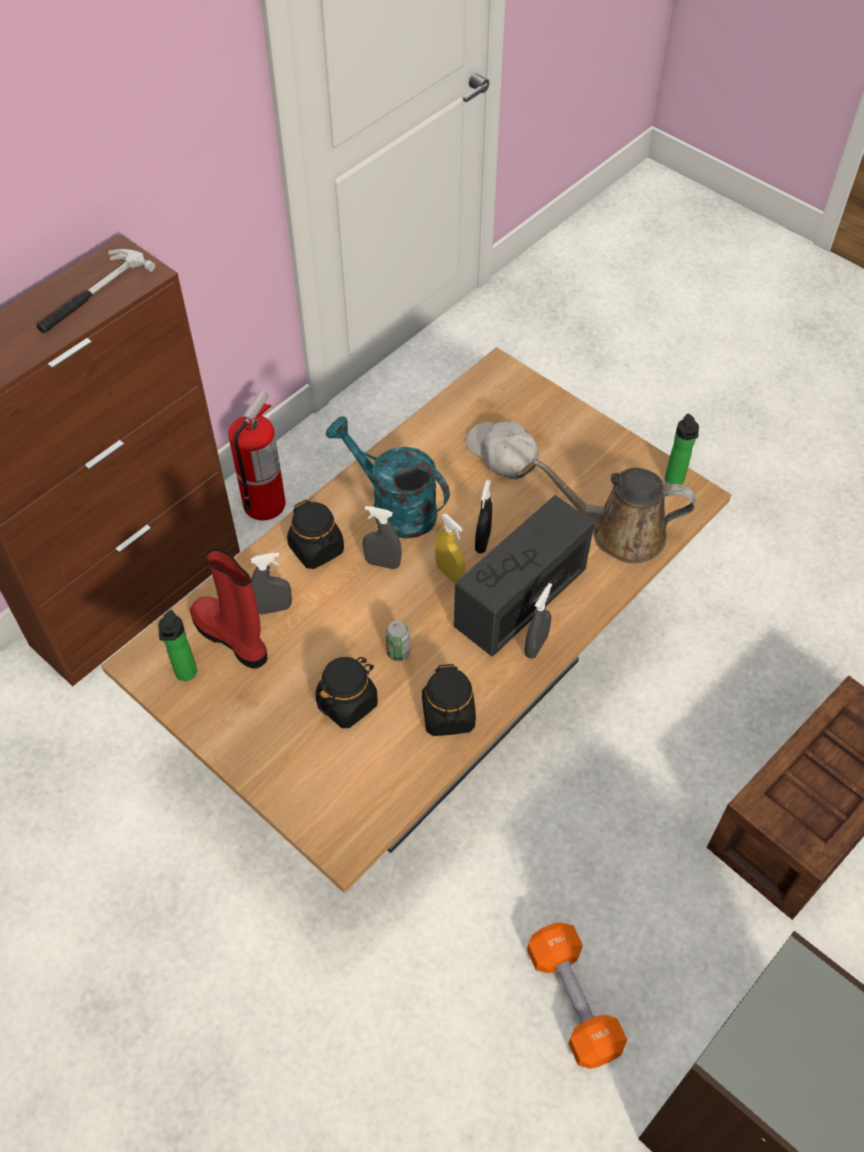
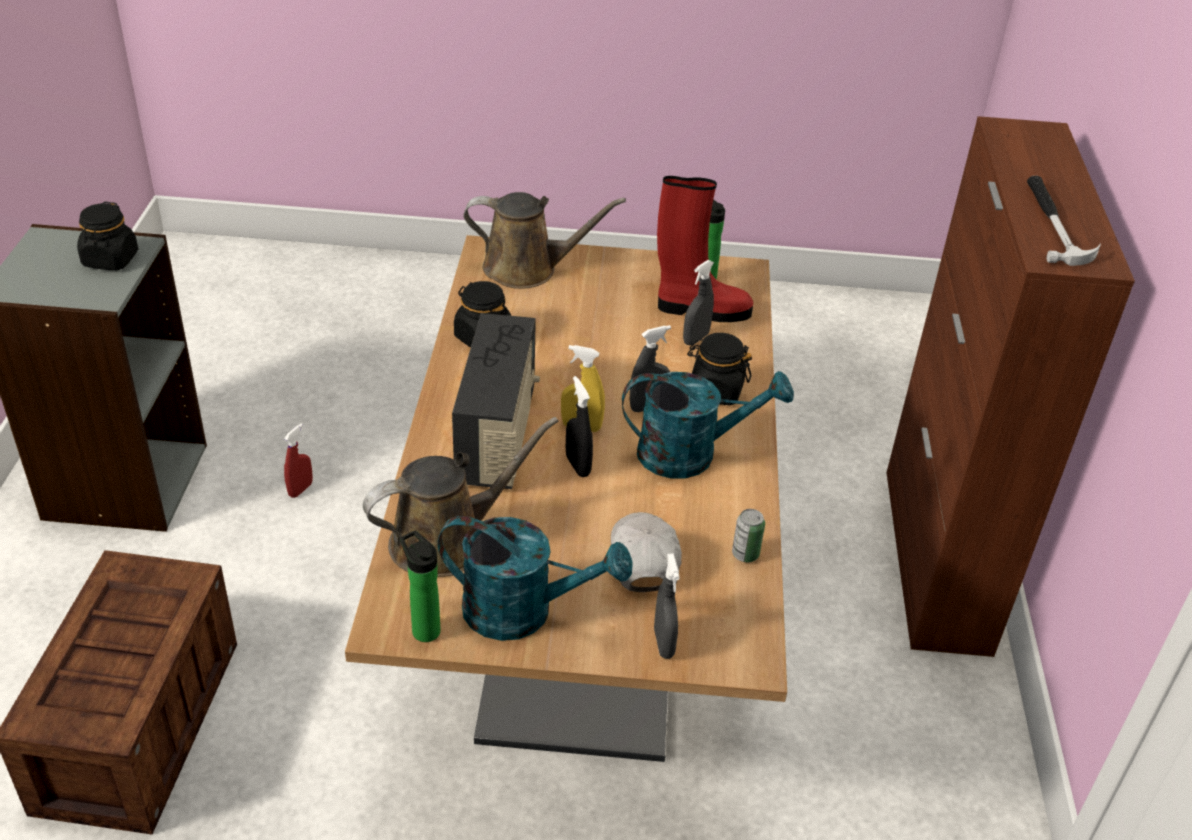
camera: 140 degrees right, 15 degrees down
fire extinguisher [228,391,286,520] -> none
black jar [316,657,378,728] -> black jar moved to [77,202,138,270]
can [386,621,410,661] -> can moved to [732,509,765,562]
white cap [466,421,539,479] -> white cap turned 105 degrees counterclockwise [611,512,682,592]
grey spray bottle [524,583,552,659] -> grey spray bottle moved to [654,553,680,659]
orange dumbbell [527,923,627,1069] -> red spray bottle [284,424,313,498]
none -> turquoise watering can [438,516,632,641]
none -> brown watering can [463,192,626,289]

